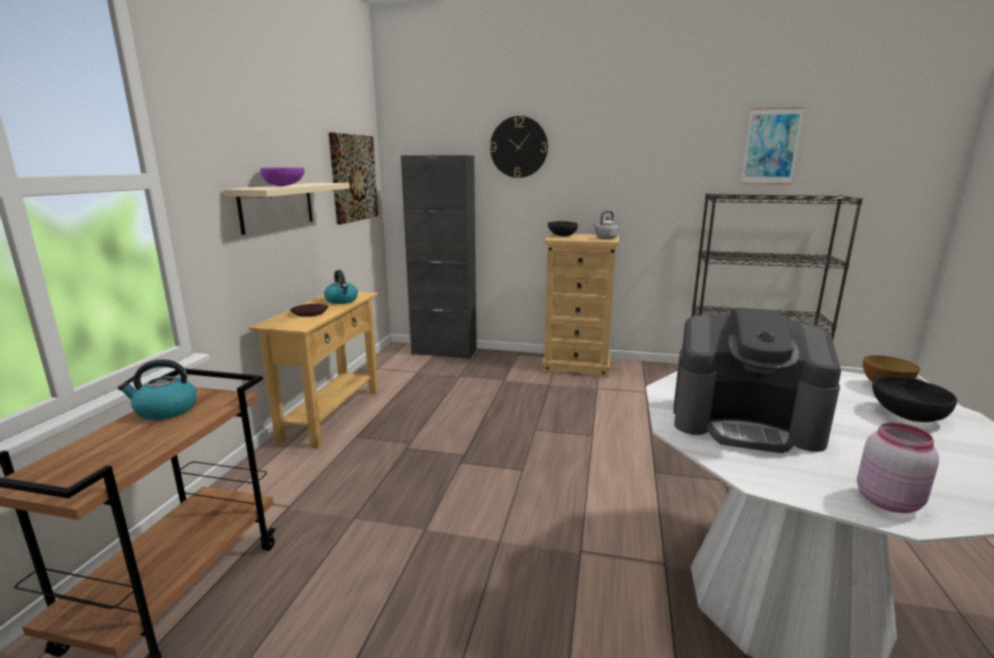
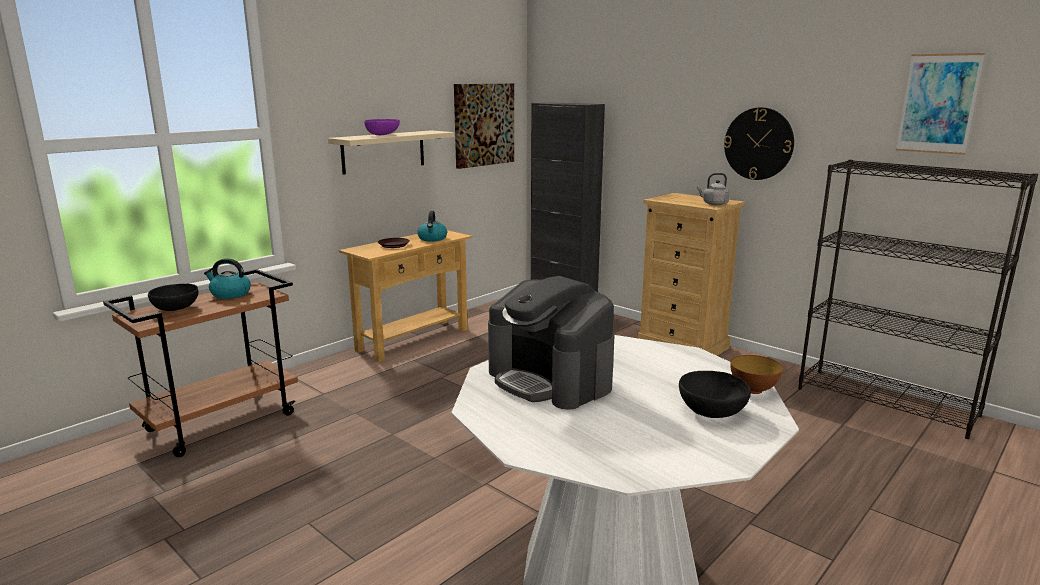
camera: 30 degrees right, 0 degrees up
wall clock [490,116,548,178] -> wall clock moved to [724,107,794,180]
black bowl [548,221,578,236] -> black bowl moved to [148,284,199,311]
pink jar [857,422,939,513] -> none

